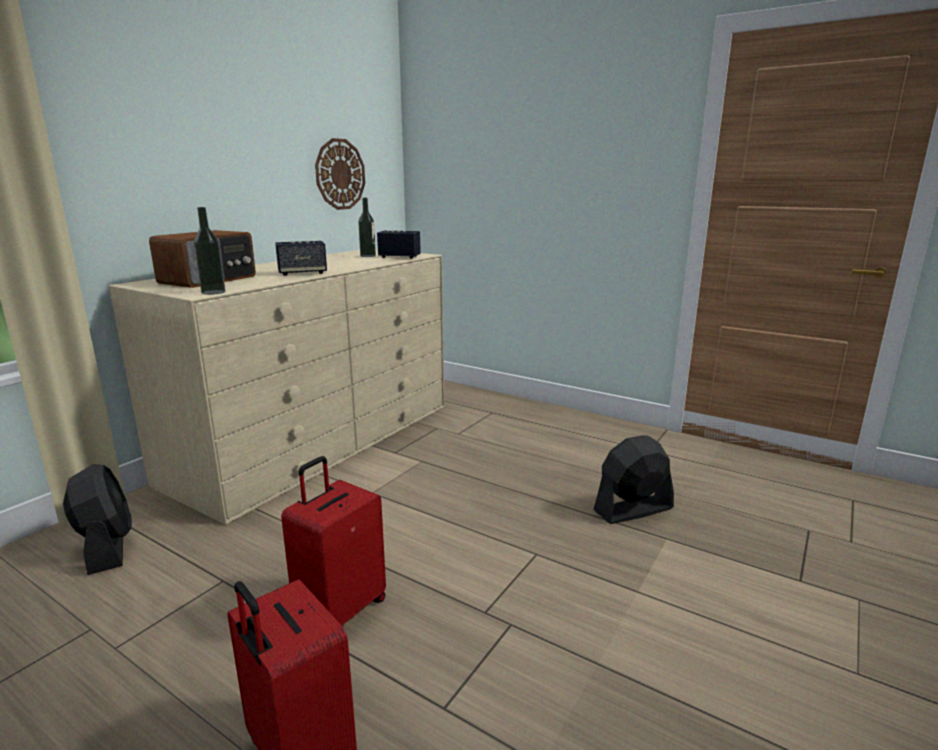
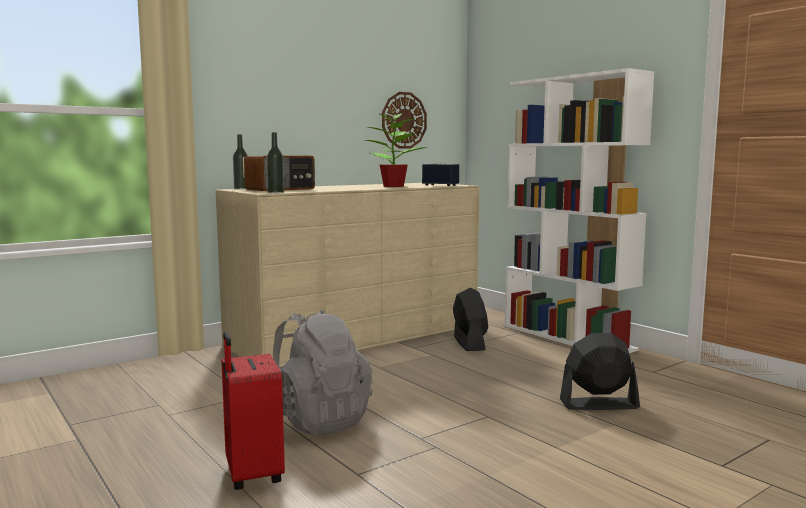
camera: 20 degrees right, 10 degrees down
black fan [63,464,132,575] -> black fan moved to [453,288,488,351]
speaker [275,241,327,275] -> none
red suitcase [281,456,386,627] -> grey backpack [273,309,372,436]
bottle [358,198,376,257] -> bottle moved to [233,134,248,190]
none -> potted plant [365,113,428,187]
none -> white bookcase [504,68,654,353]

